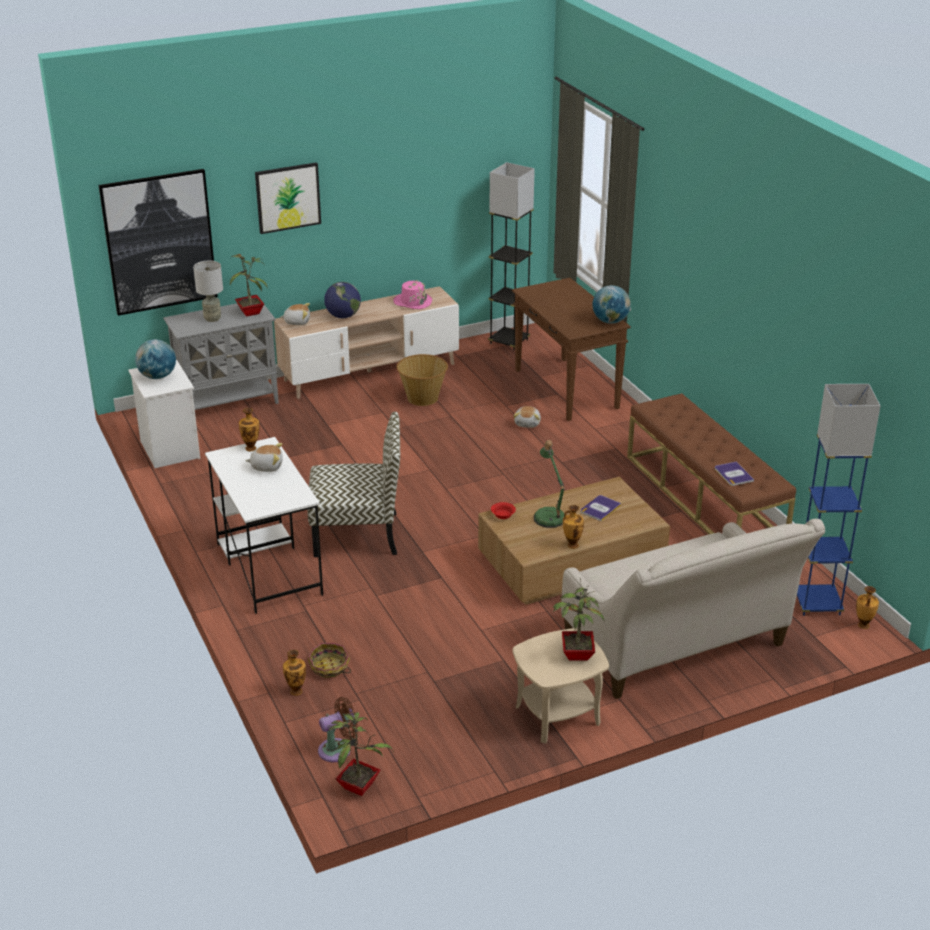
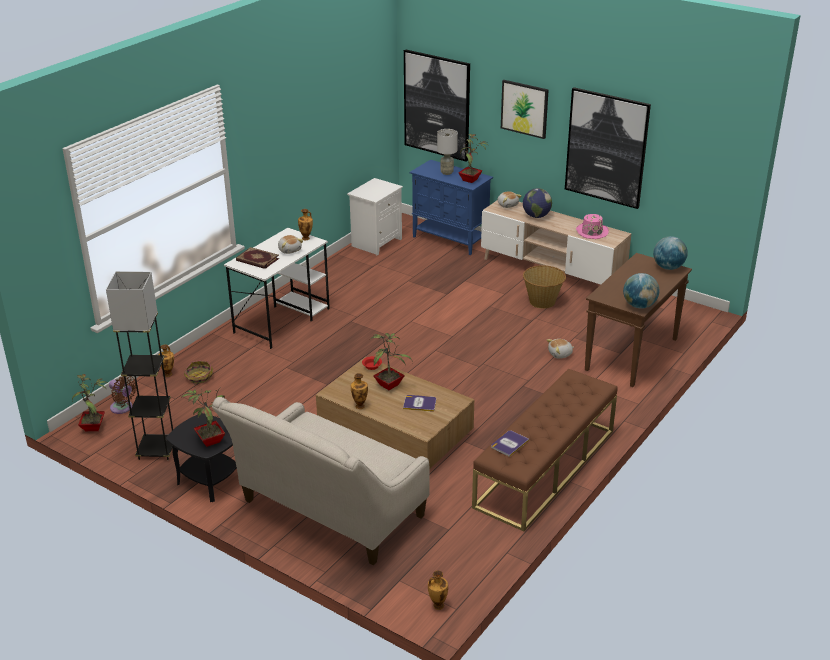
camera: 60 degrees right, 0 degrees up
globe [135,339,176,379] -> globe moved to [653,236,688,270]
grey cabinet [163,303,279,410] -> blue cabinet [410,160,493,255]
chair [307,412,400,557] -> none
grey floor lamp [488,162,535,351] -> grey floor lamp moved to [106,271,173,460]
beige side table [513,628,609,743] -> black side table [166,413,237,502]
table lamp [534,440,564,528] -> potted plant [370,333,412,390]
blue floor lamp [797,384,881,616] -> none
none -> book [236,247,279,269]
none -> picture [565,87,651,209]

